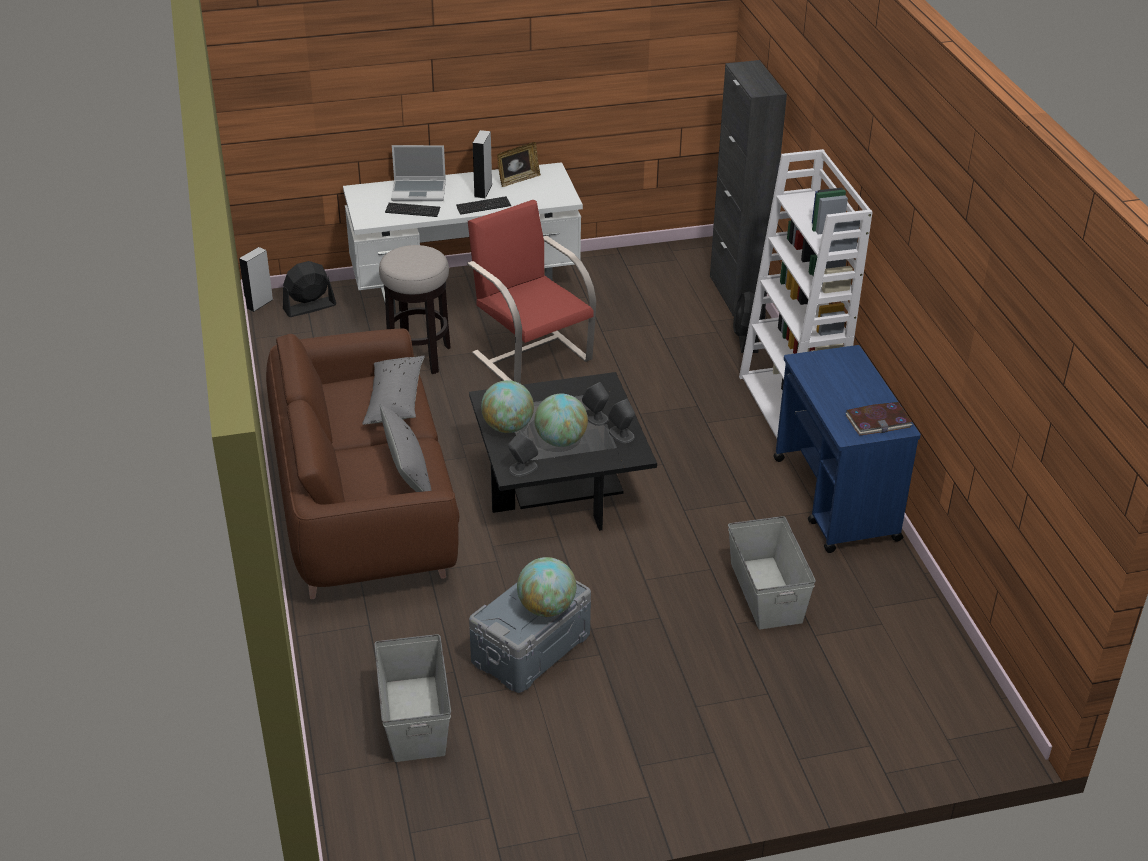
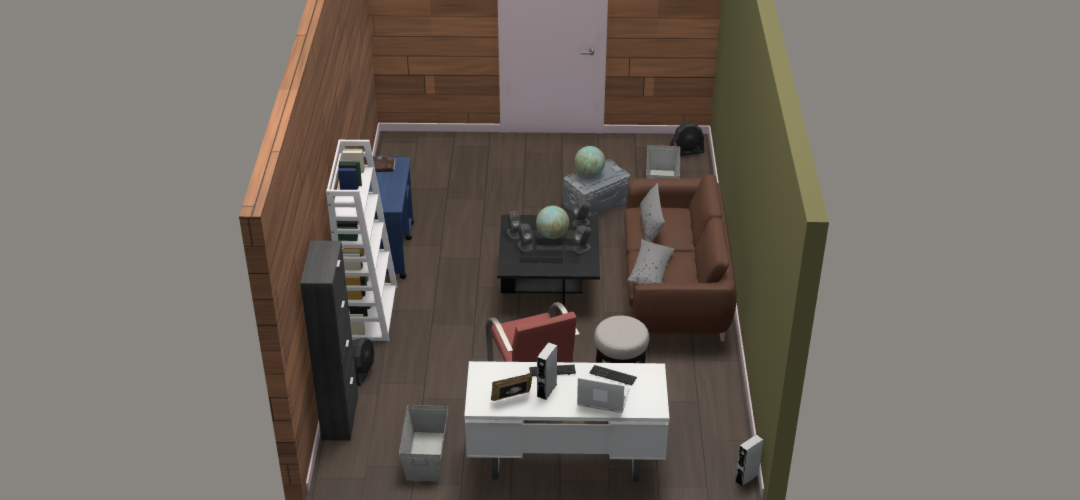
camera: 165 degrees left, 0 degrees up
black fan [283,261,336,317] -> black fan moved to [670,122,704,156]
globe [481,380,534,433] -> grey speaker [573,225,591,254]
grey storage box [728,516,816,629] -> grey storage box moved to [399,405,448,482]

